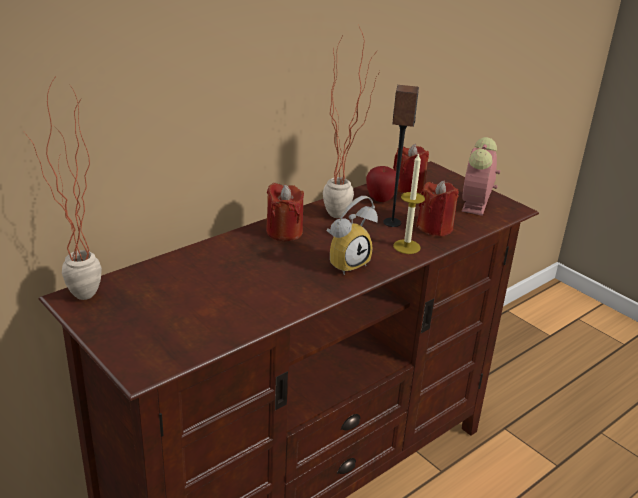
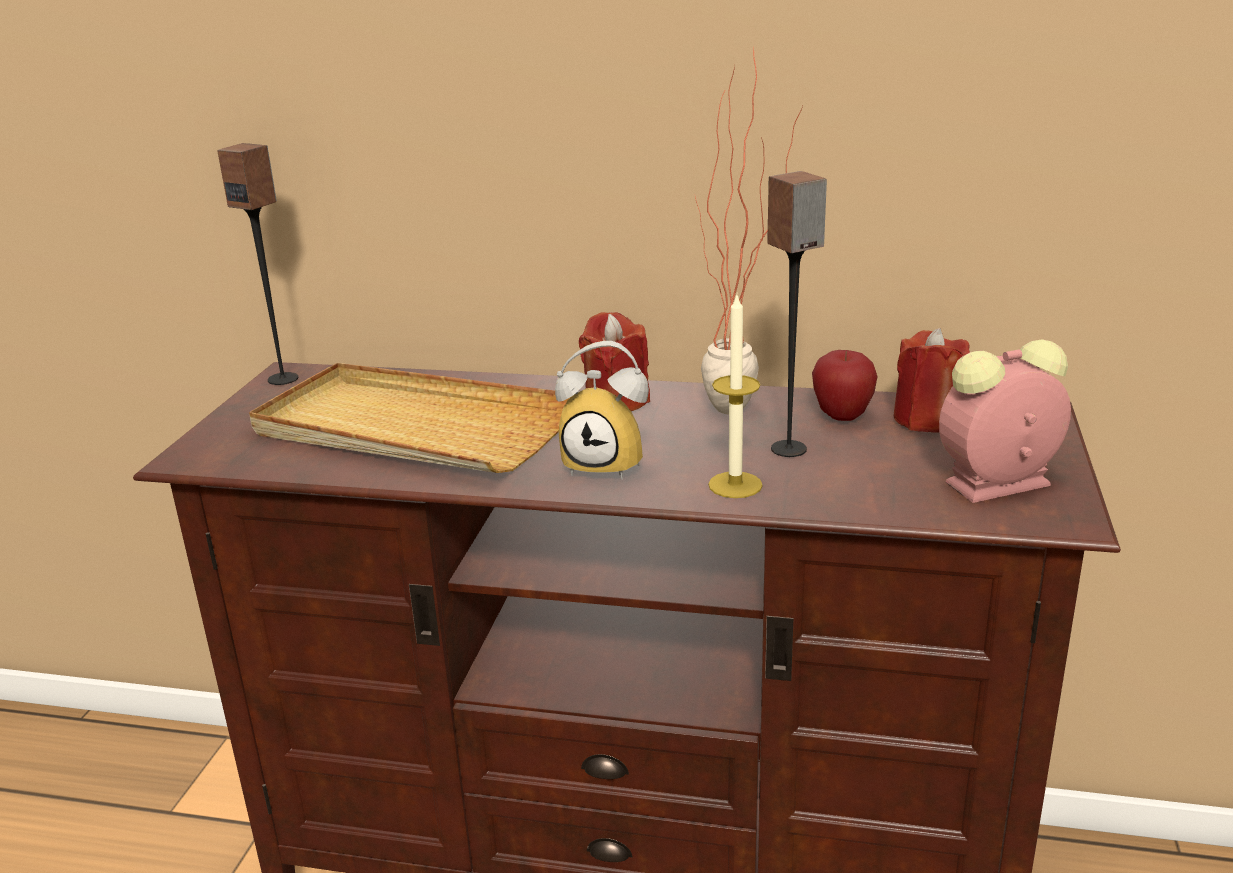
camera: 55 degrees right, 5 degrees down
potted plant [24,78,102,300] -> speaker [217,143,298,385]
red candle [416,180,459,237] -> none
none -> beige tray [249,363,572,473]

